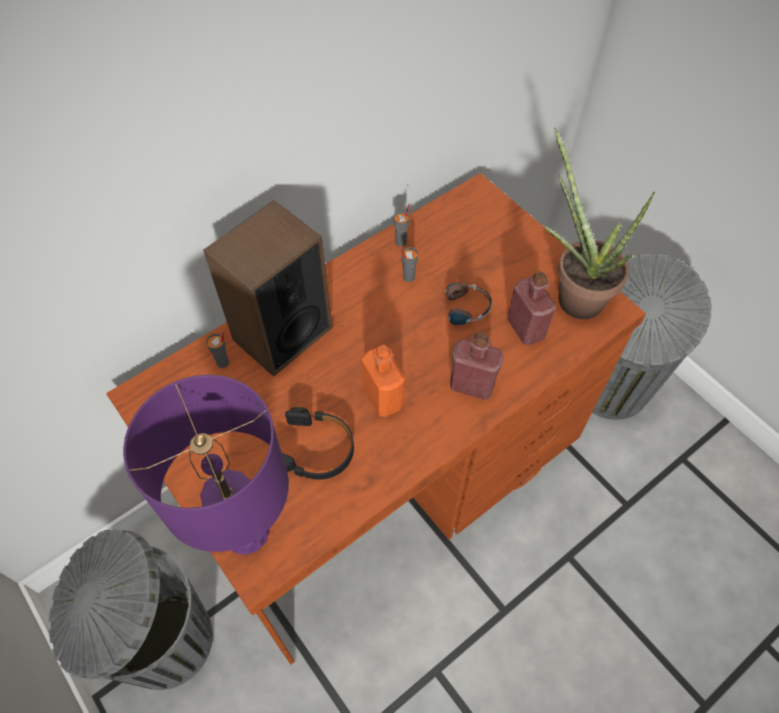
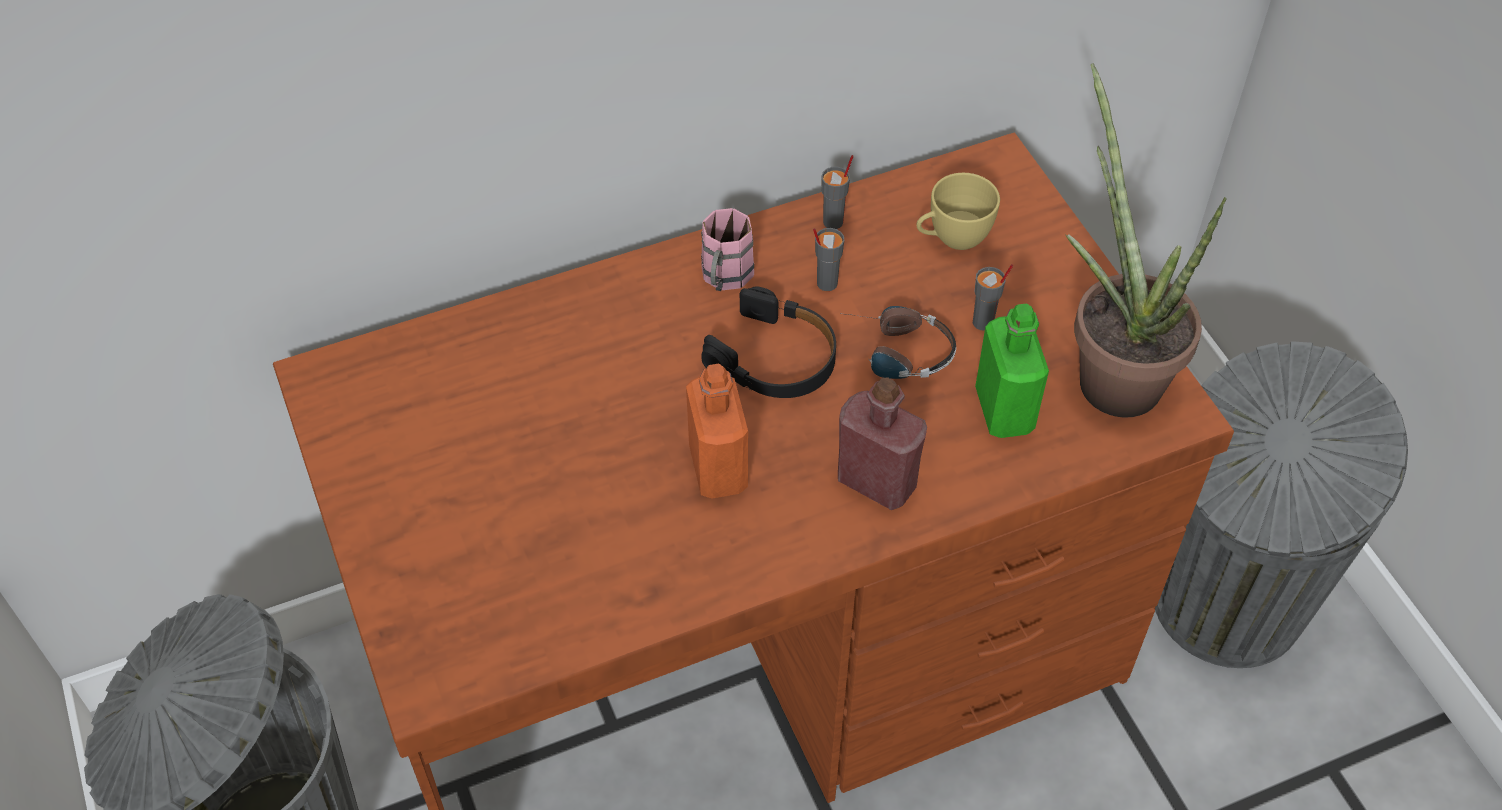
camera: 15 degrees right, 5 degrees down
purple table lamp [123,375,289,555] -> none
speaker [203,200,332,377] -> none
grey cup [206,332,229,368] -> grey cup moved to [973,264,1013,331]
black headphones [282,407,354,480] -> black headphones moved to [702,287,836,398]
red bottle [507,271,556,345] -> green bottle [975,303,1049,438]
none -> pink mug [701,208,754,291]
none -> yellow cup [917,173,1000,250]

